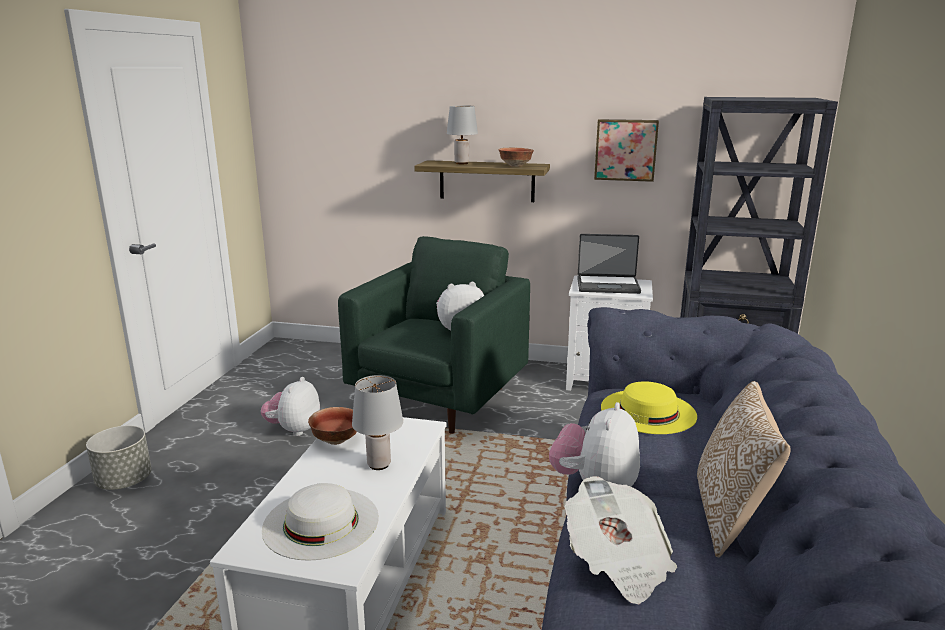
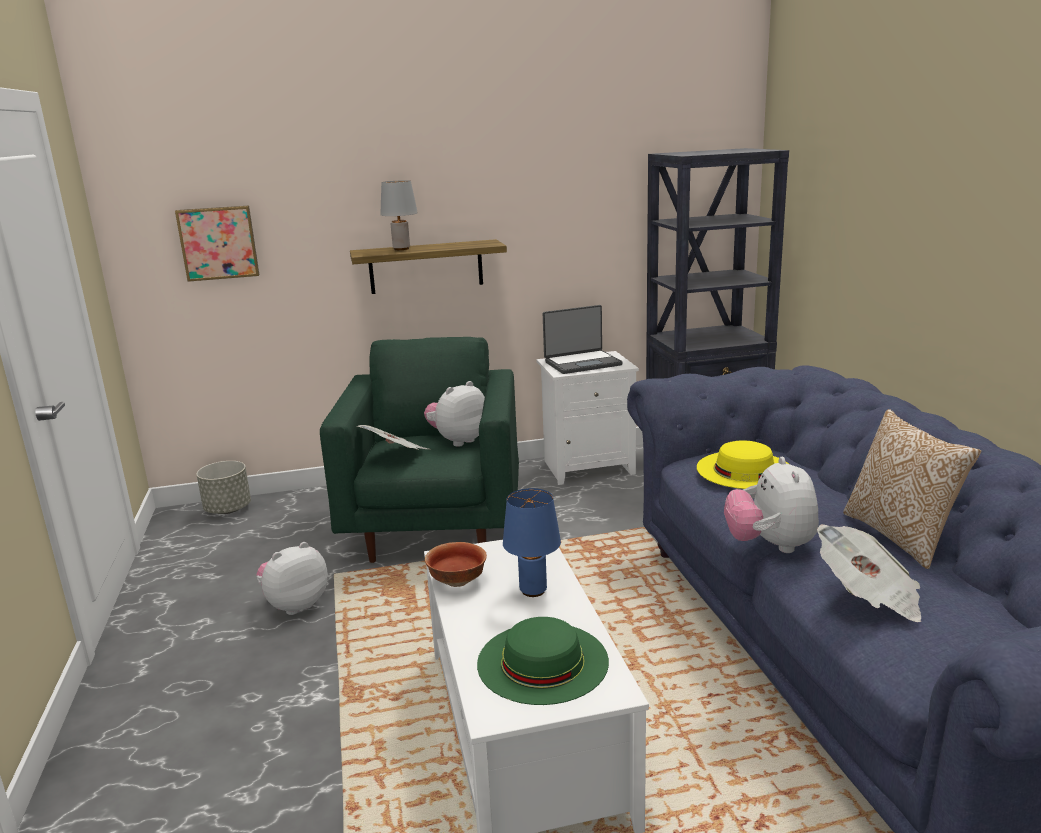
camera: 25 degrees left, 0 degrees up
grey planter [86,425,152,490] -> grey planter moved to [196,461,251,514]
plush toy [261,377,320,436] -> plush toy turned 60 degrees clockwise [256,542,328,615]
white hat [262,483,379,561] -> green hat [477,617,609,705]
grey table lamp [352,375,403,470] -> blue table lamp [503,488,561,597]
bowl [499,148,534,167] -> none
picture [594,119,659,182] -> picture moved to [175,206,259,282]
none -> newspaper [357,425,428,450]

